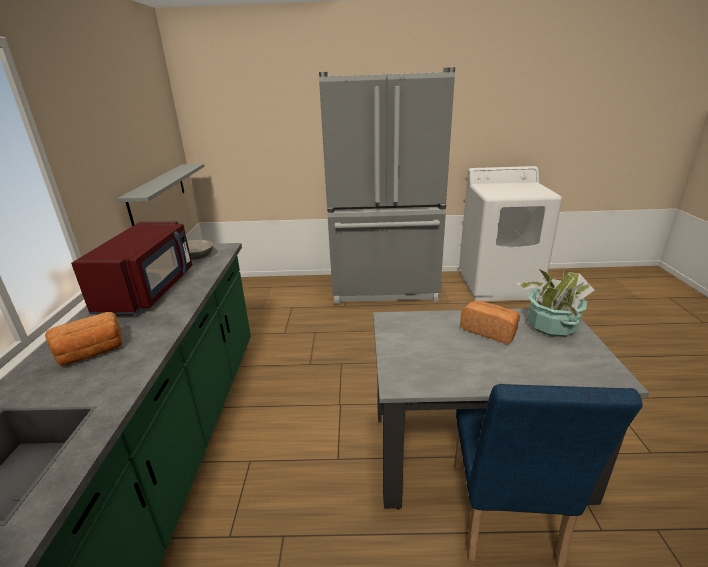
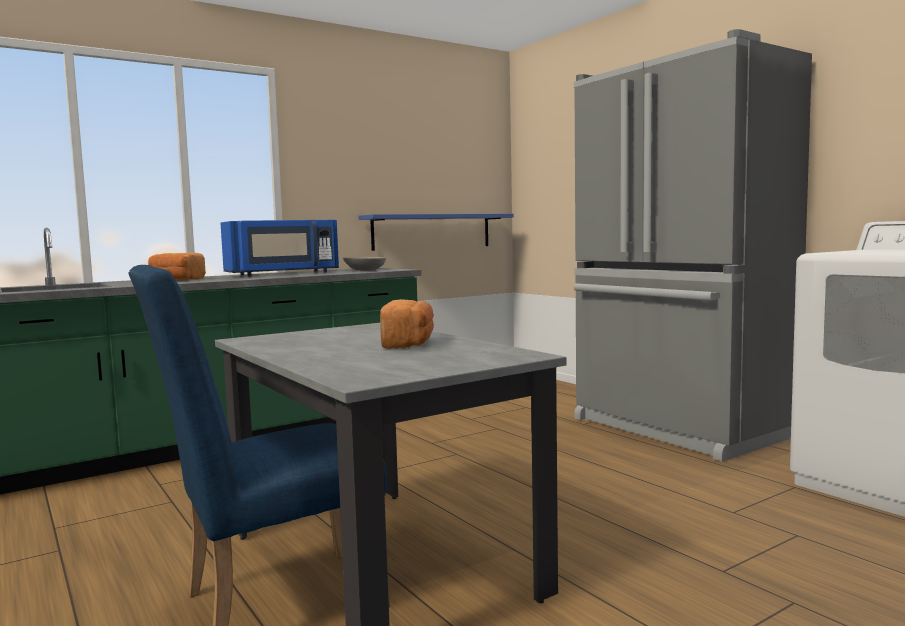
camera: 55 degrees right, 20 degrees down
red microwave [71,222,193,314] -> blue microwave [221,220,339,276]
grey shelf [117,164,204,226] -> blue shelf [359,214,513,251]
potted plant [516,268,594,337] -> none

